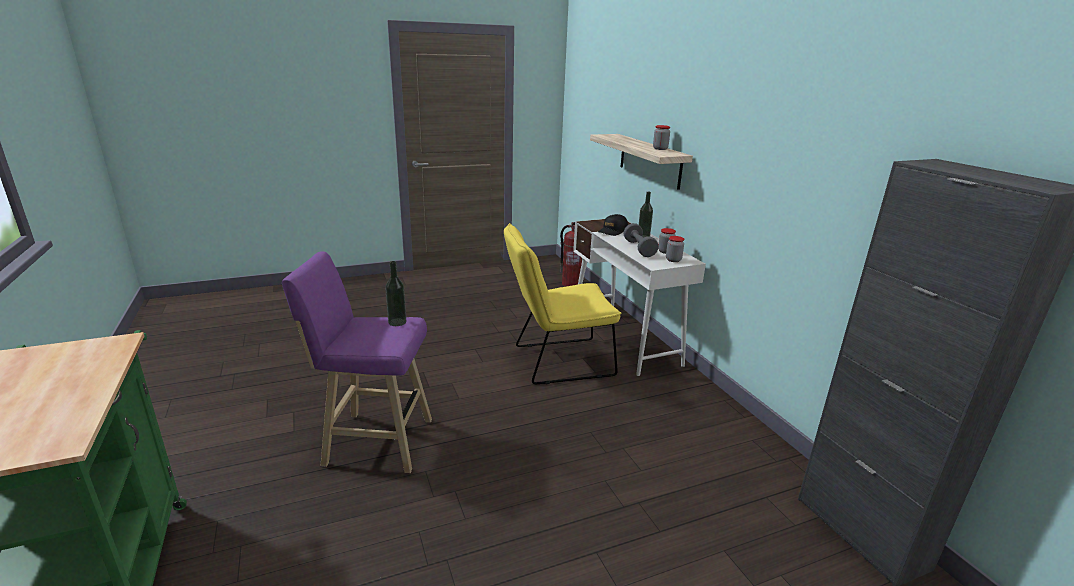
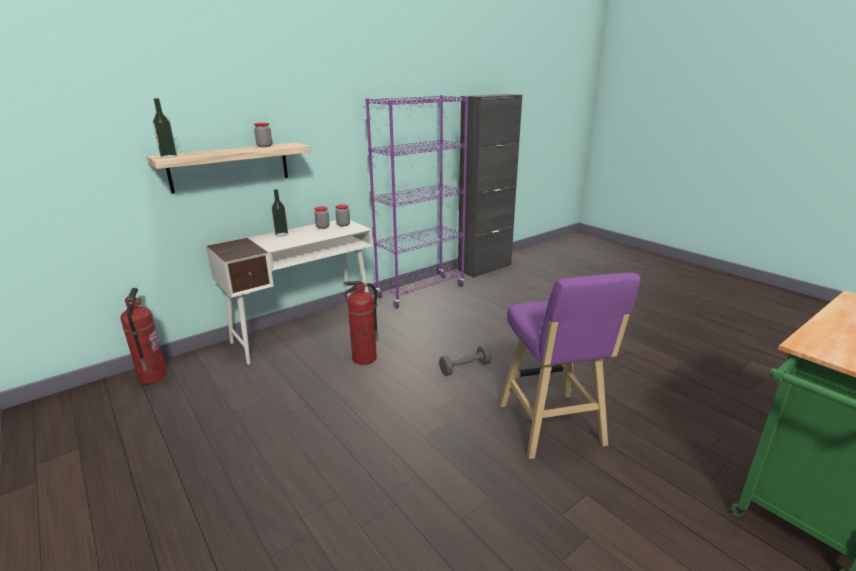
camera: 105 degrees left, 0 degrees up
bottle [385,261,406,326] -> bottle moved to [153,98,177,158]
yellow chair [504,223,622,384] -> fire extinguisher [343,281,378,365]
black cap [598,214,628,236] -> none
grey dumbbell [623,223,659,257] -> grey dumbbell moved to [439,345,491,376]
none -> purple bookcase [366,95,468,309]

